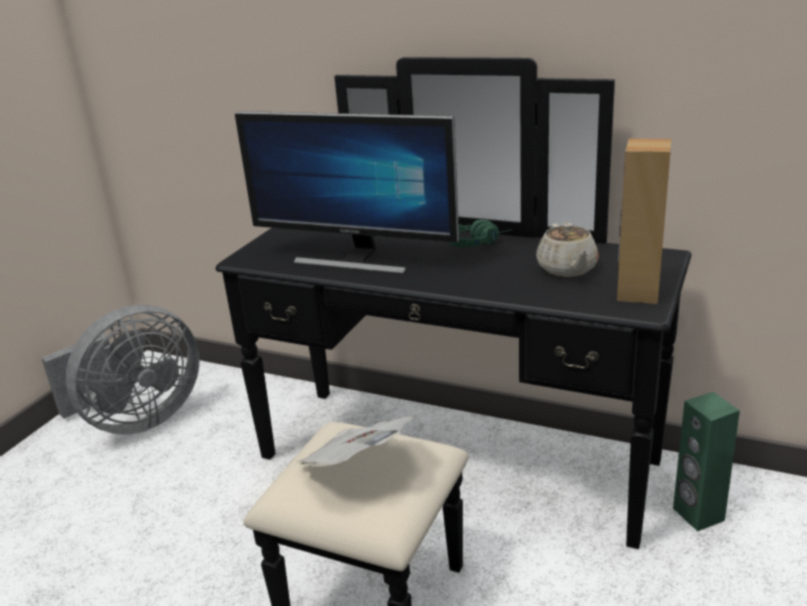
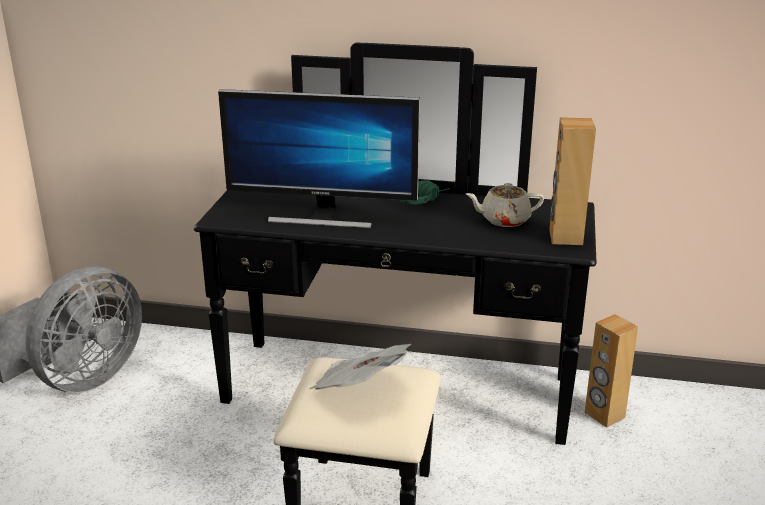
camera: 15 degrees left, 0 degrees up
beige teapot [536,223,599,277] -> beige teapot turned 105 degrees clockwise [466,183,544,227]
green speaker [673,392,740,531] -> brown speaker [585,314,638,428]

